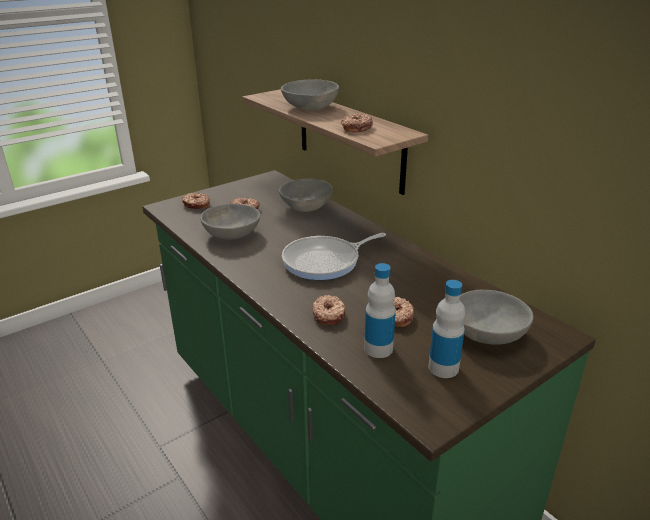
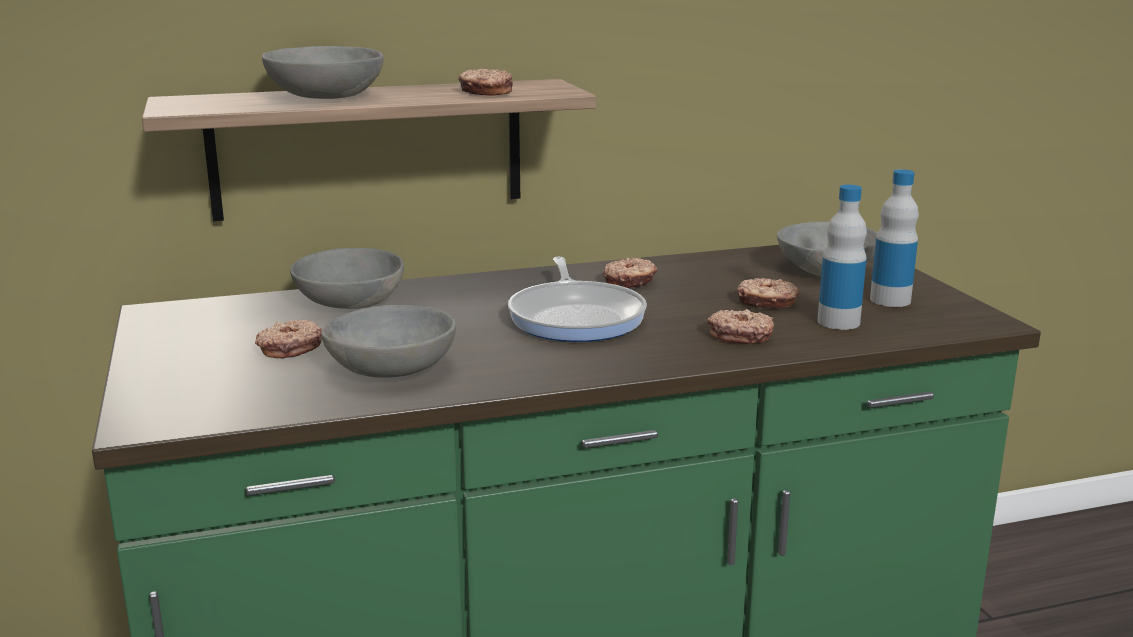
camera: 70 degrees left, 10 degrees down
donut [182,193,210,209] -> donut moved to [603,257,657,288]

